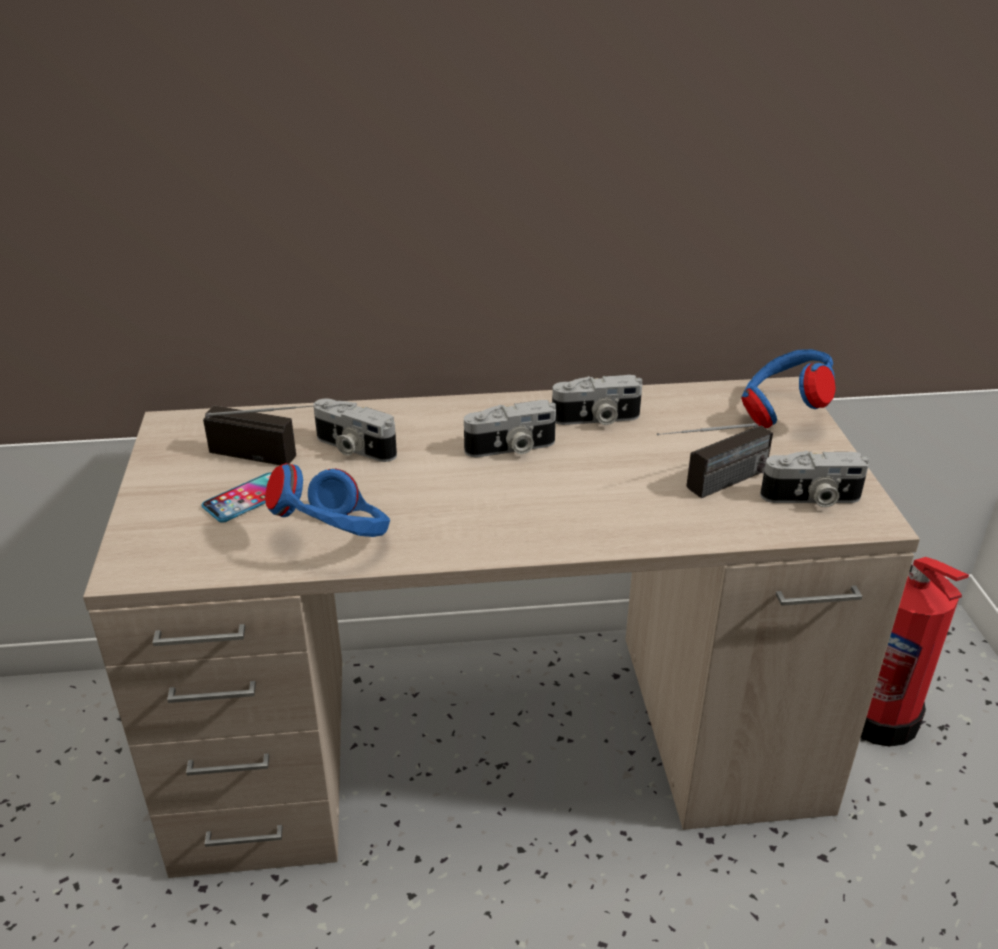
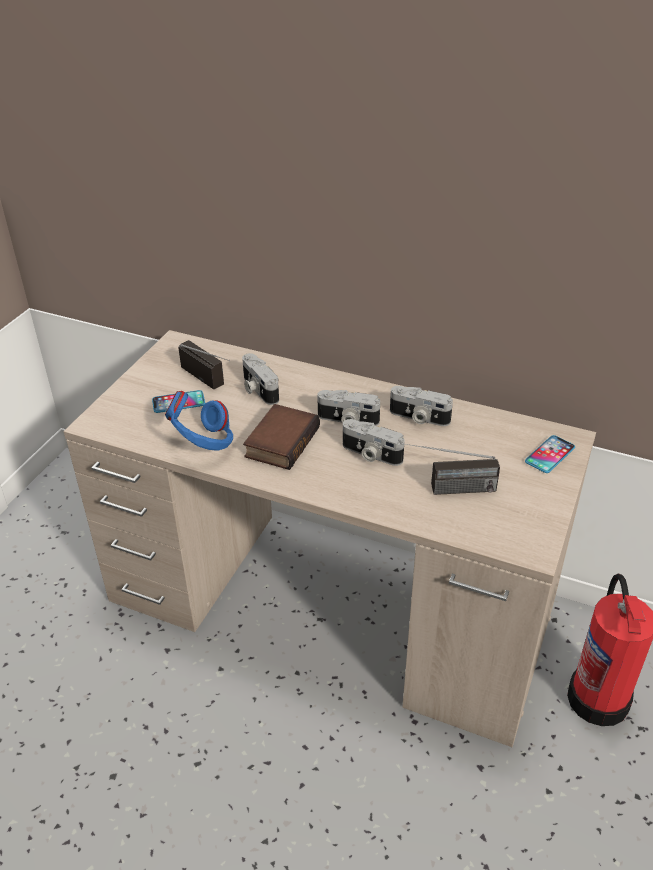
camera: 30 degrees right, 5 degrees up
blue headphones [741,349,836,428] -> phone [525,435,575,473]
camera [760,451,869,507] -> camera moved to [343,419,405,466]
none -> book [243,404,320,470]

